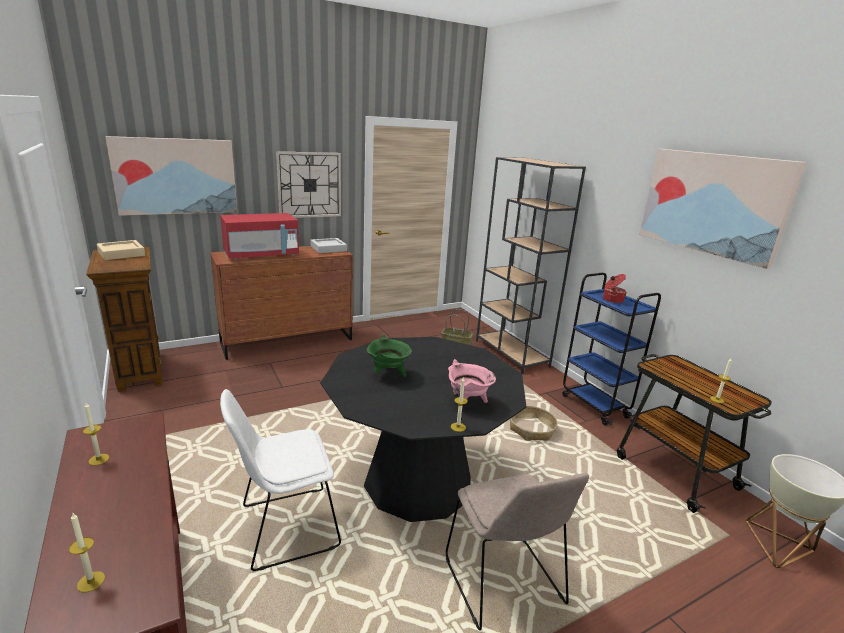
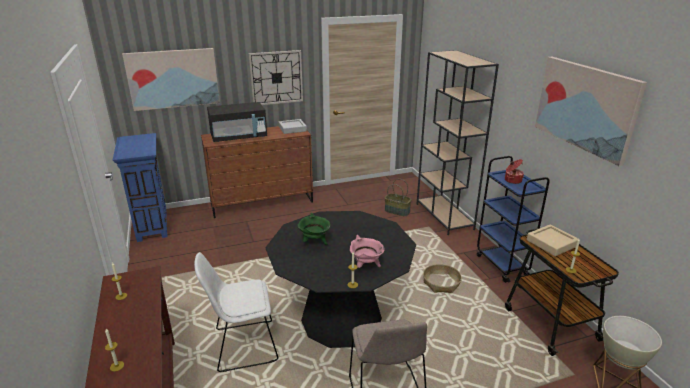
camera: 10 degrees right, 5 degrees up
brown cabinet [86,247,162,392] -> blue cabinet [113,133,168,242]
beige tray [97,240,145,260] -> beige tray moved to [527,224,578,256]
red microwave [220,213,299,260] -> black microwave [207,102,267,142]

